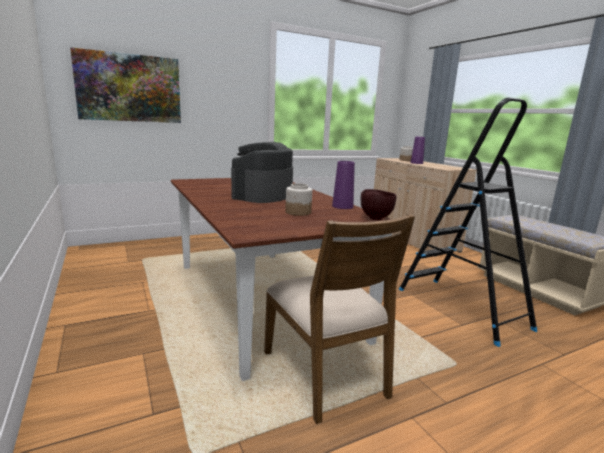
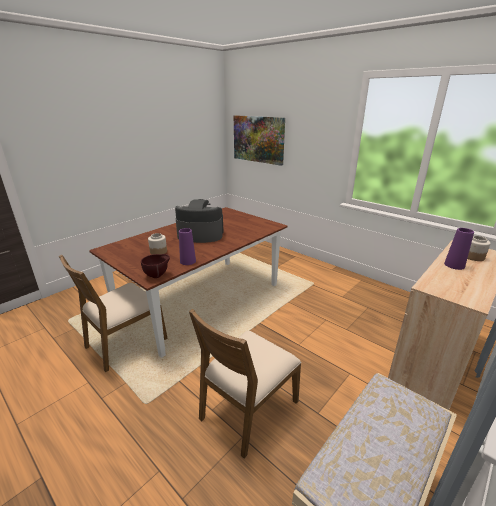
camera: 70 degrees right, 10 degrees up
black step ladder [399,97,537,347] -> brown chair [189,309,301,458]

